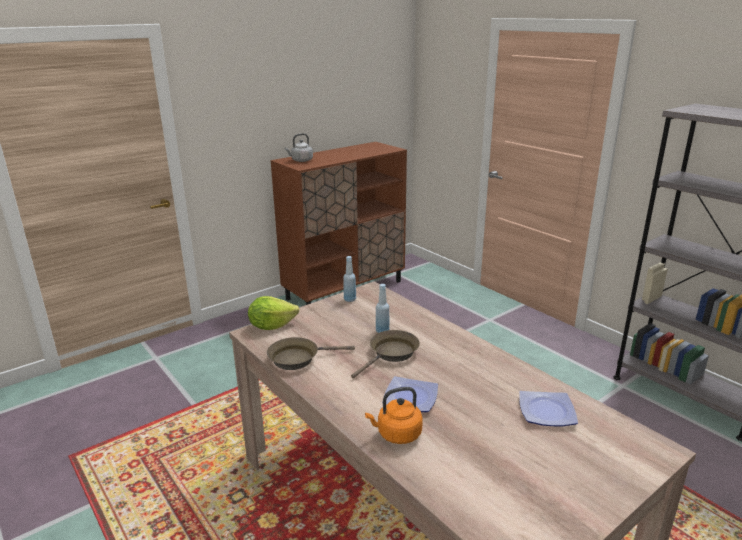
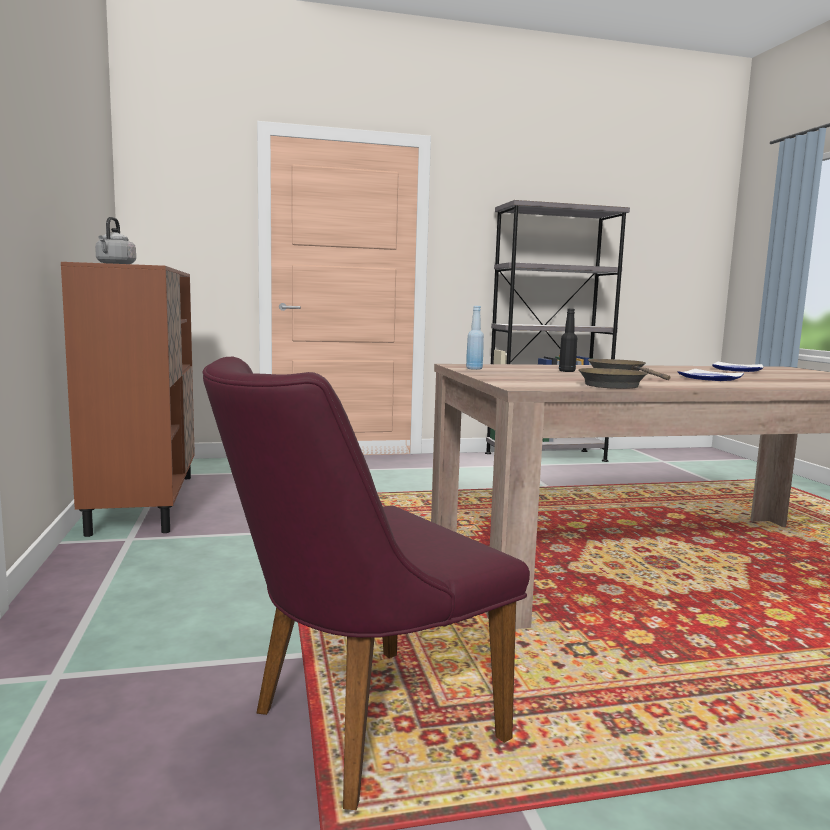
camera: 65 degrees left, 15 degrees down
lettuce [248,296,300,330] -> none
orange kettle [365,387,423,444] -> none
blue bottle [376,284,389,333] -> black bottle [559,309,577,372]
none -> purple chair [203,357,530,810]

